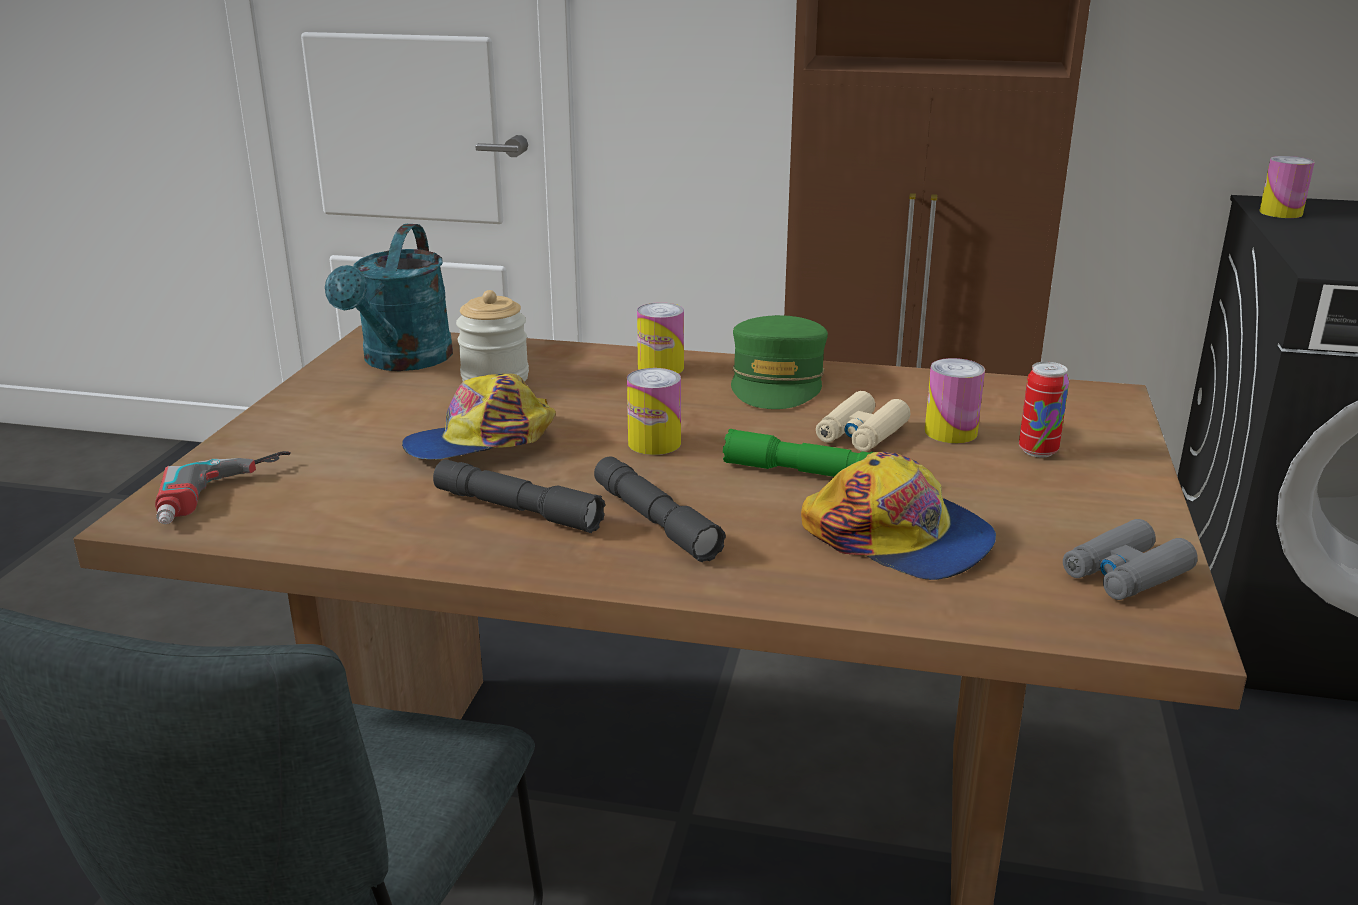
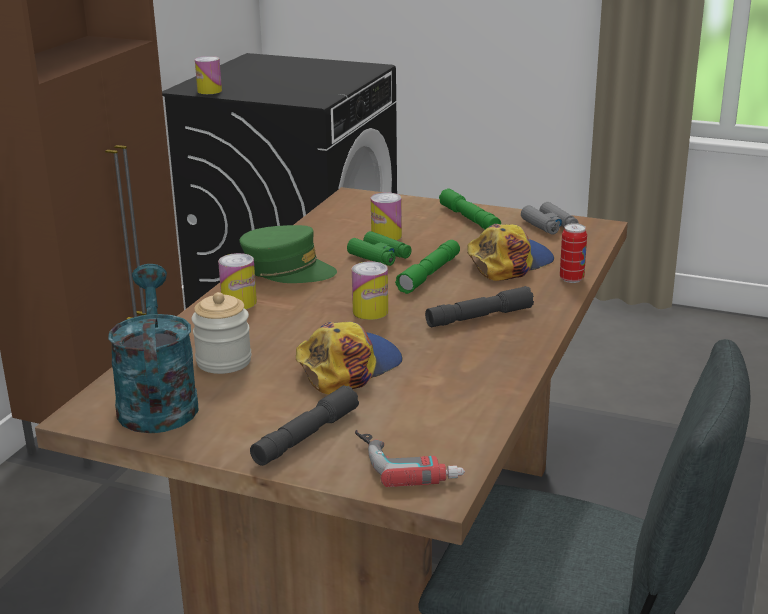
camera: 80 degrees left, 0 degrees up
turquoise watering can [325,224,453,371] -> turquoise watering can turned 120 degrees counterclockwise [108,264,199,433]
cap [402,374,556,459] -> cap turned 120 degrees counterclockwise [296,322,403,394]
grey flashlight [433,459,605,533] -> grey flashlight moved to [250,385,359,466]
beige binoculars [816,391,910,452] -> green binoculars [347,231,411,266]
can [1019,362,1069,457] -> can moved to [560,223,587,283]
none -> green flashlight [439,188,501,229]

